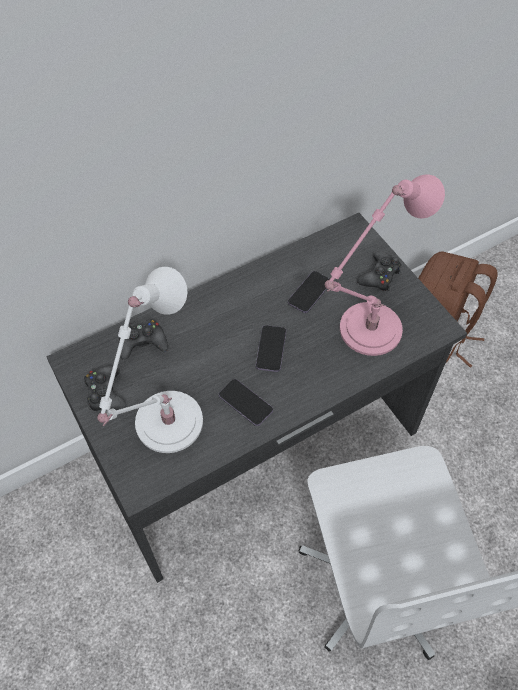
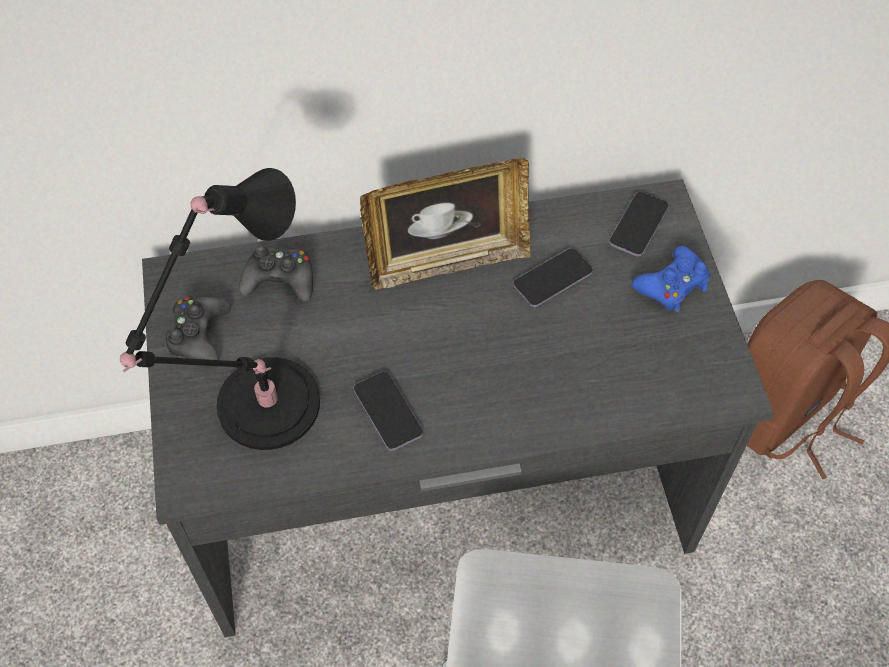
camera: 20 degrees right, 0 degrees up
white table lamp [97,267,203,453] -> black table lamp [120,168,320,450]
phone [256,325,286,372] -> phone moved to [609,192,669,257]
pink table lamp [325,174,445,356] -> none
black game controller [357,251,402,291] -> blue game controller [632,246,710,312]
none -> picture frame [360,158,531,290]

